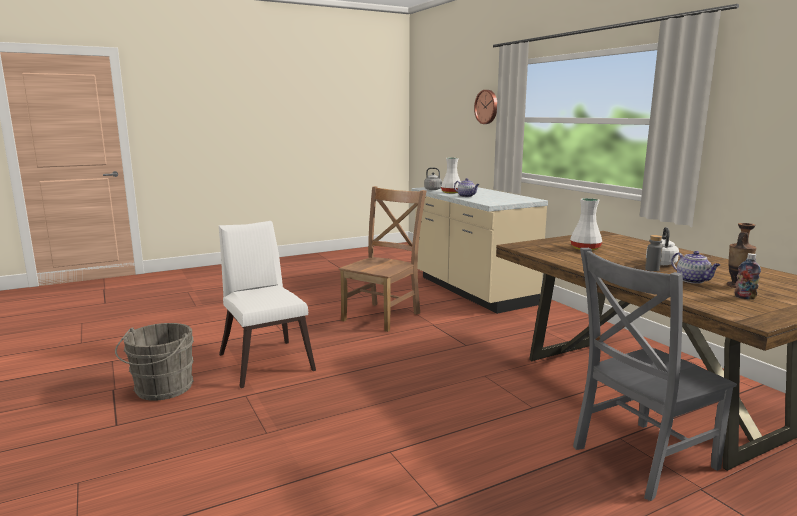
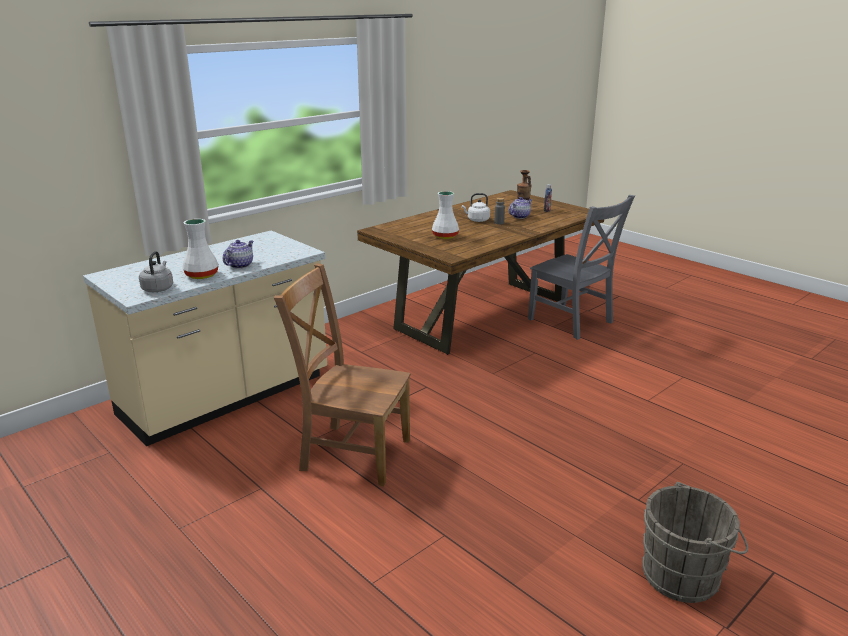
camera: 105 degrees left, 10 degrees up
white chair [219,221,316,388] -> none
wall clock [474,90,497,124] -> none

